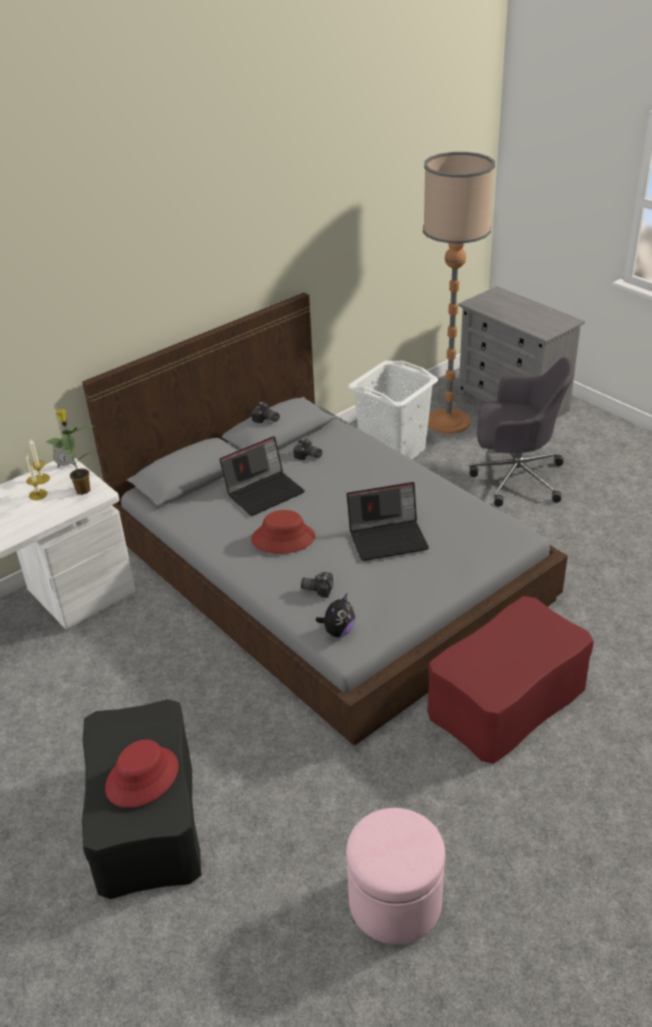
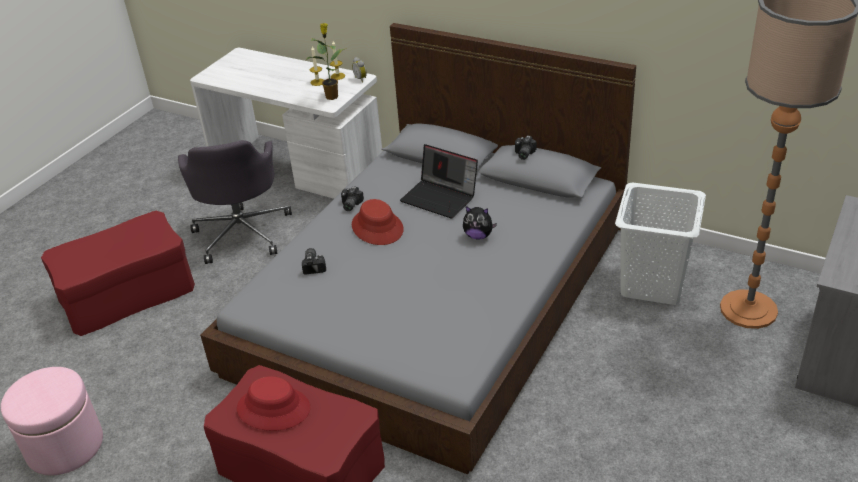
camera: 70 degrees right, 0 degrees up
black ottoman [82,699,201,899] -> red ottoman [41,211,195,336]
red hat [105,740,179,808] -> red hat moved to [237,376,310,431]
camera [294,438,322,460] -> camera moved to [341,186,364,211]
plush toy [316,594,355,637] -> plush toy moved to [463,206,497,240]
laptop [347,482,429,561] -> none
grey office chair [469,357,575,507] -> grey office chair moved to [178,140,292,264]

